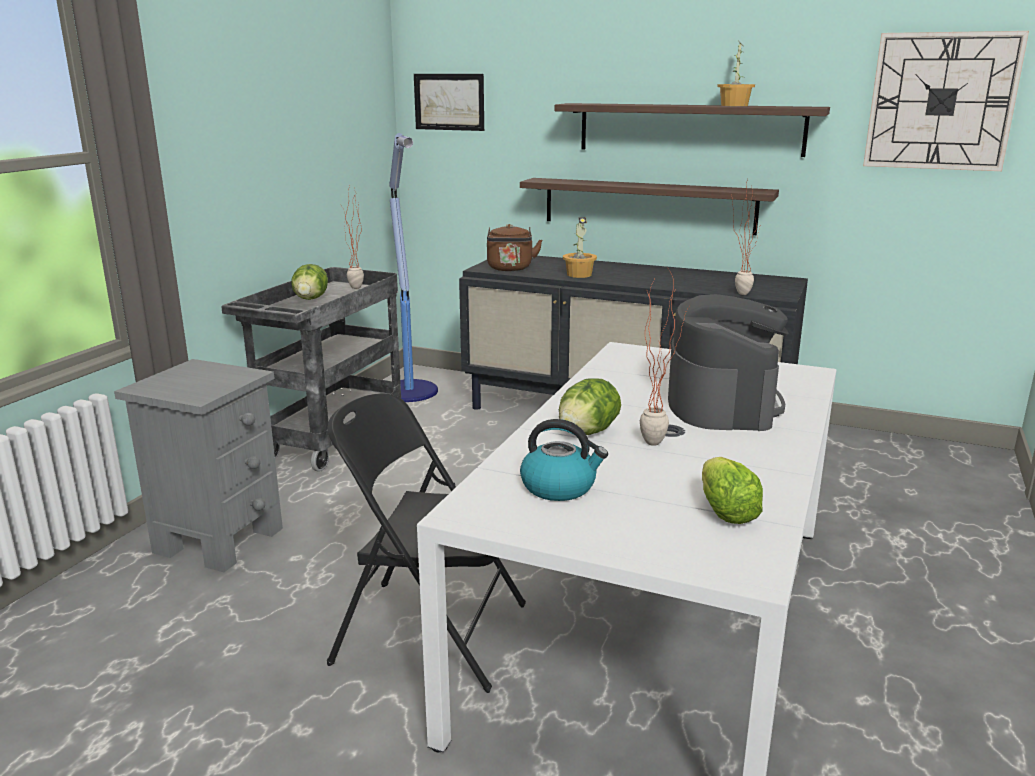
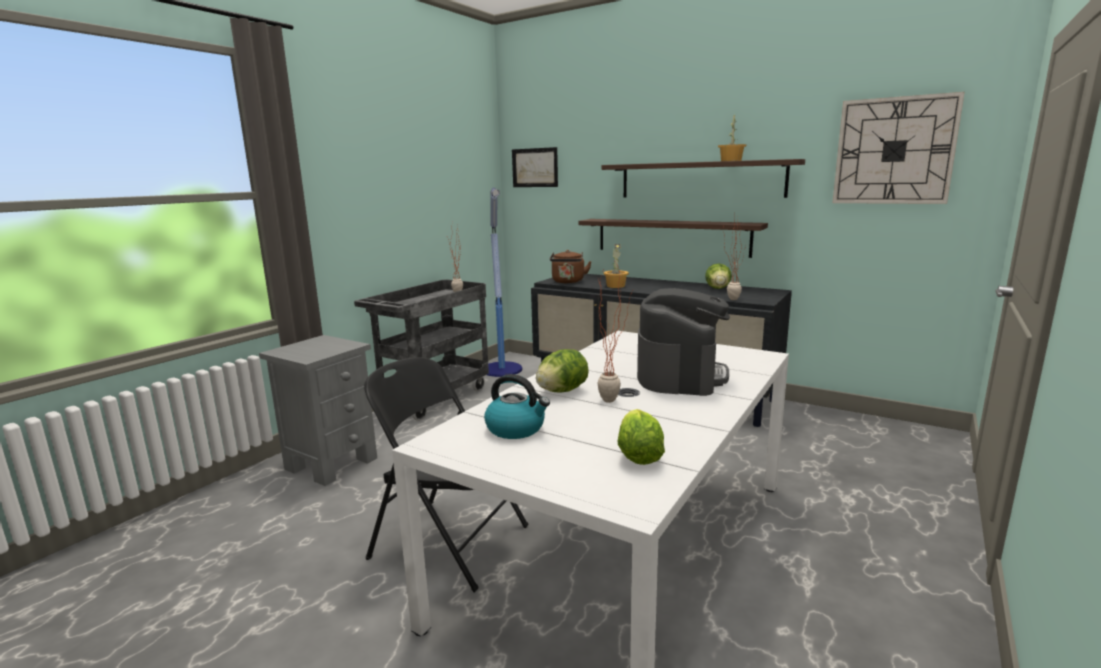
camera: 10 degrees right, 5 degrees down
lettuce [291,264,328,300] -> lettuce moved to [705,263,732,289]

